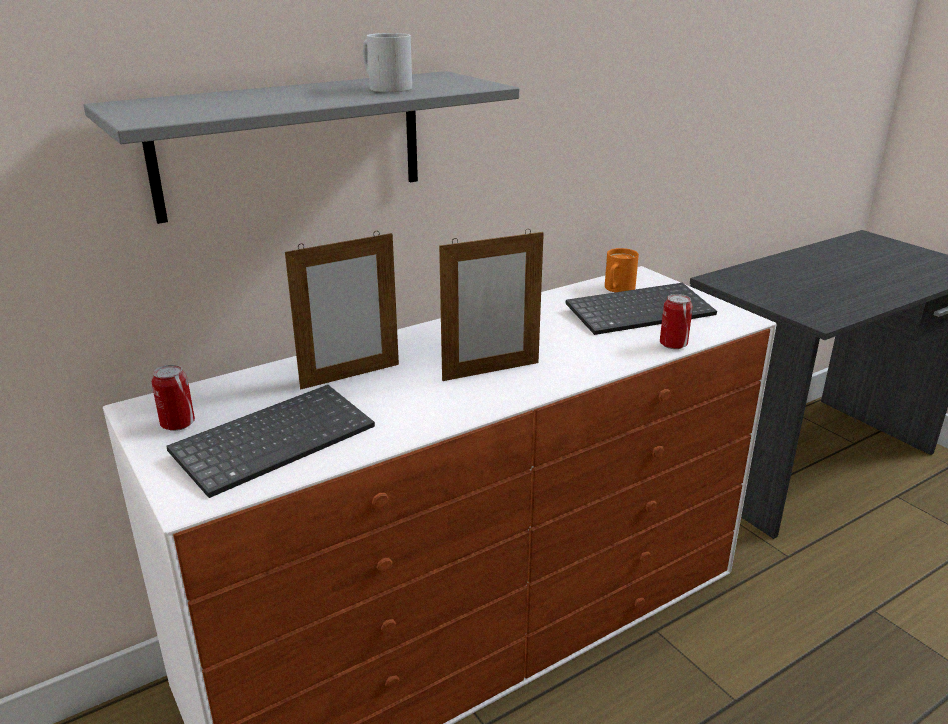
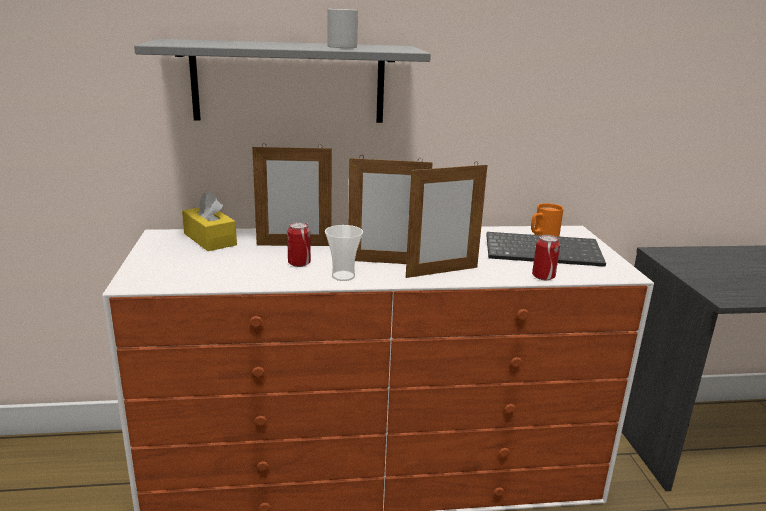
camera: 25 degrees right, 5 degrees down
can [152,365,195,431] -> can moved to [287,222,311,267]
keyboard [166,385,375,498] -> none
none -> yellow tissue box [182,191,237,251]
none -> cup [325,225,363,281]
none -> picture frame [406,161,487,278]

